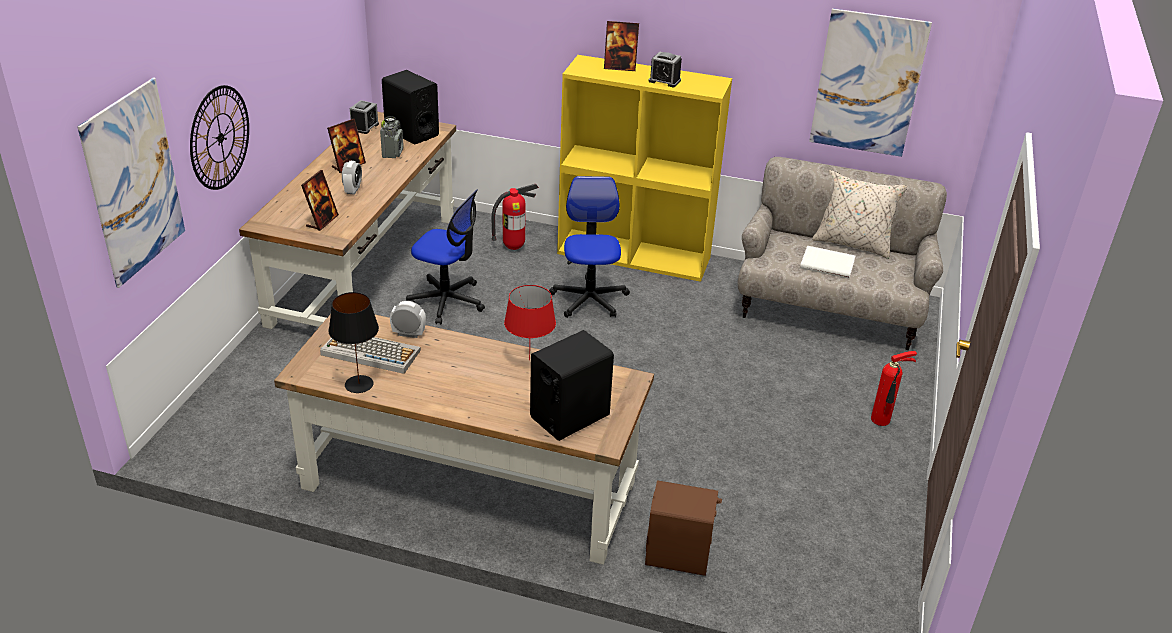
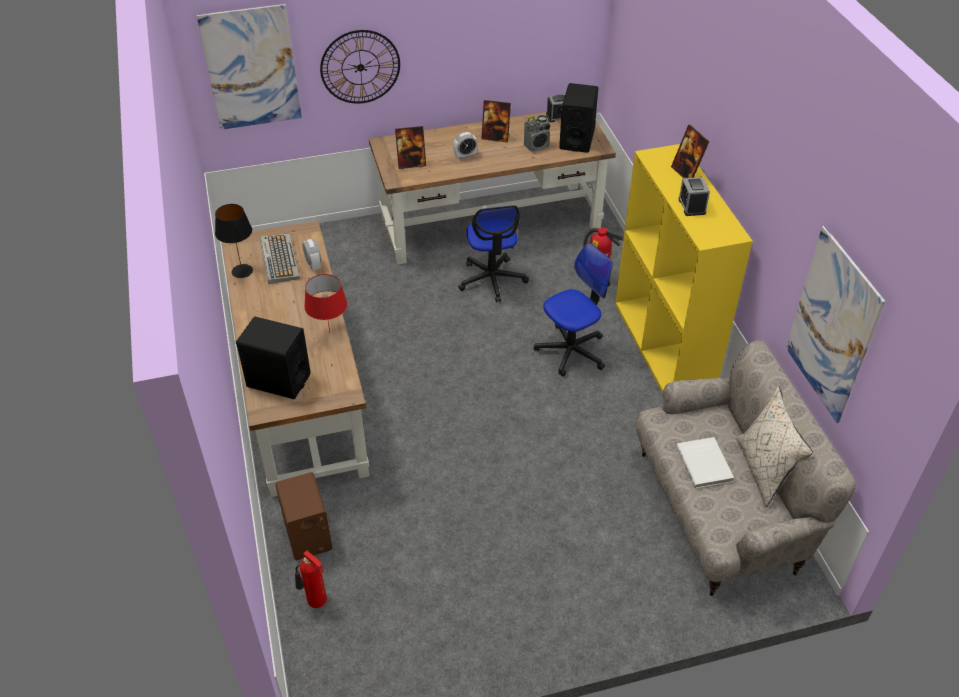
camera: 60 degrees right, 10 degrees up
fire extinguisher [871,351,917,426] -> fire extinguisher moved to [295,551,327,608]

